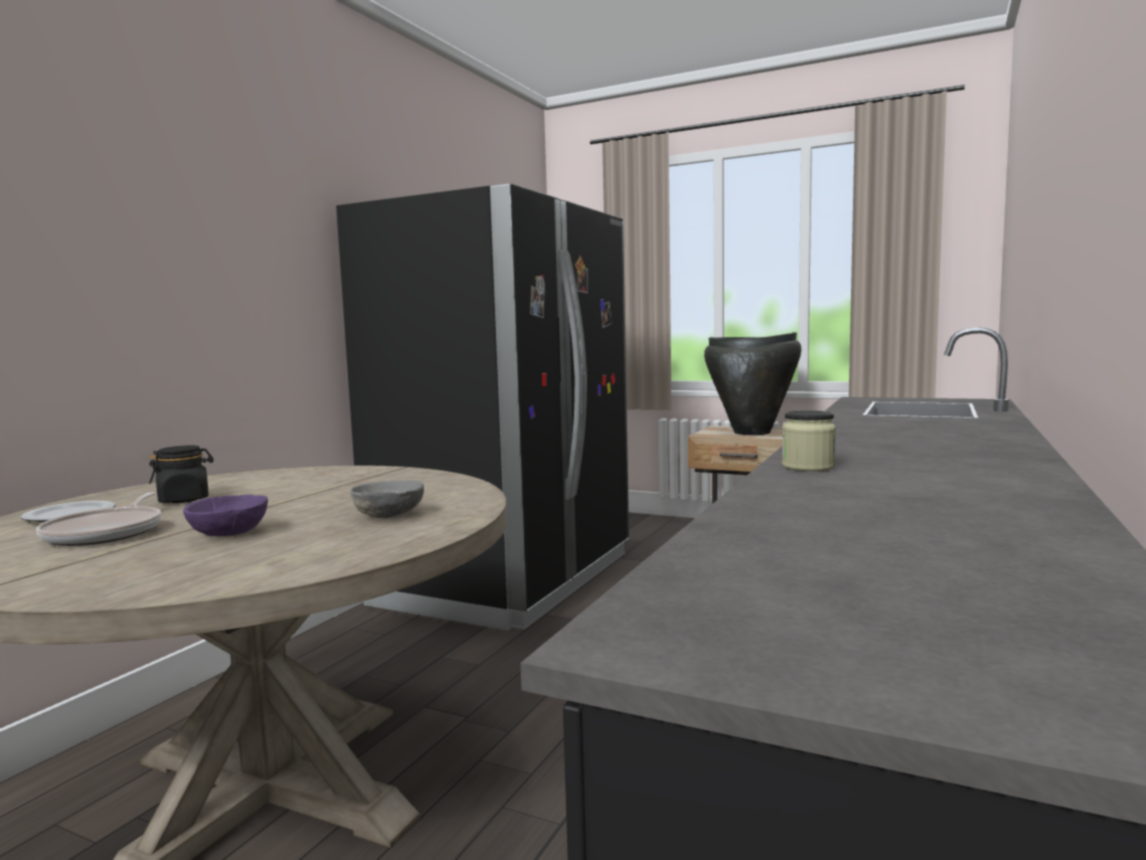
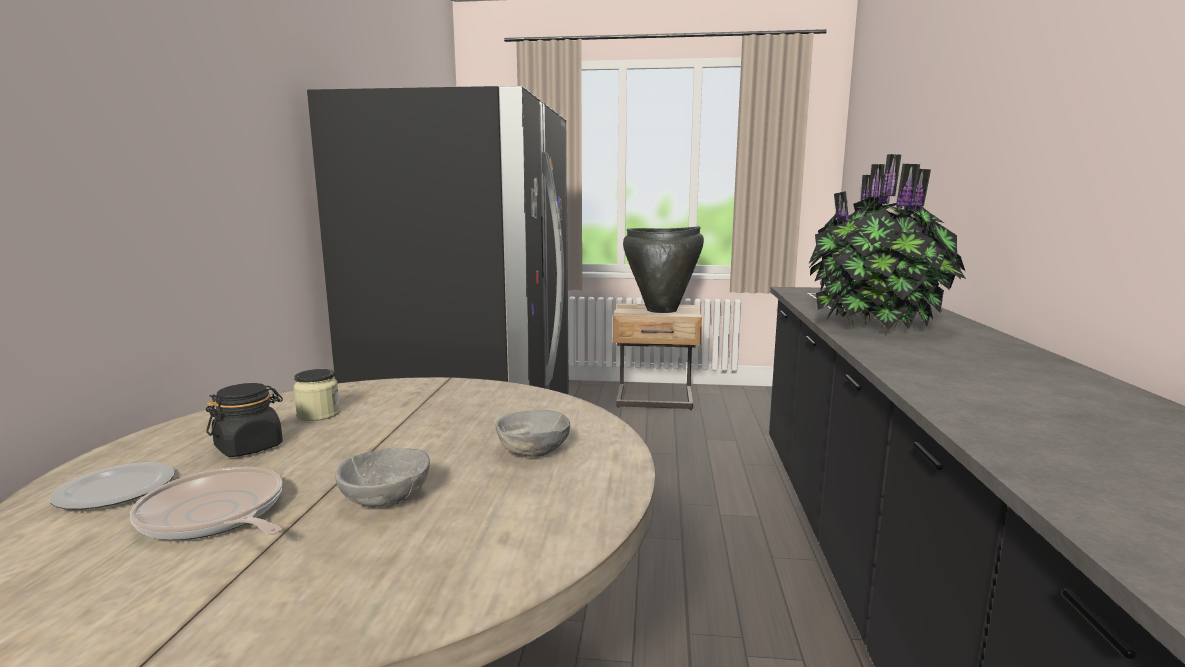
camera: 20 degrees left, 5 degrees up
frying pan [36,492,161,546] -> frying pan turned 150 degrees clockwise [130,467,282,540]
purple bowl [183,495,268,536] -> grey bowl [335,448,430,507]
jar [782,411,836,471] -> jar moved to [293,369,340,421]
none -> potted plant [808,154,966,329]

